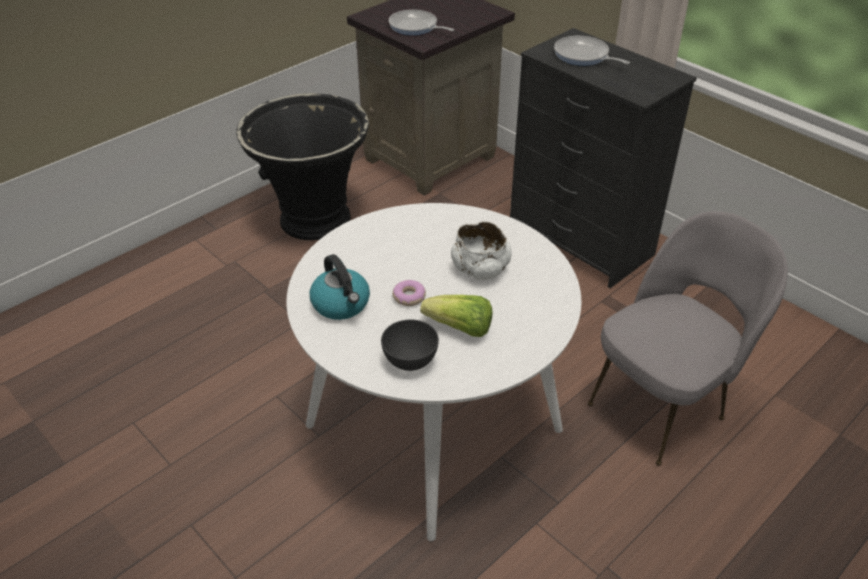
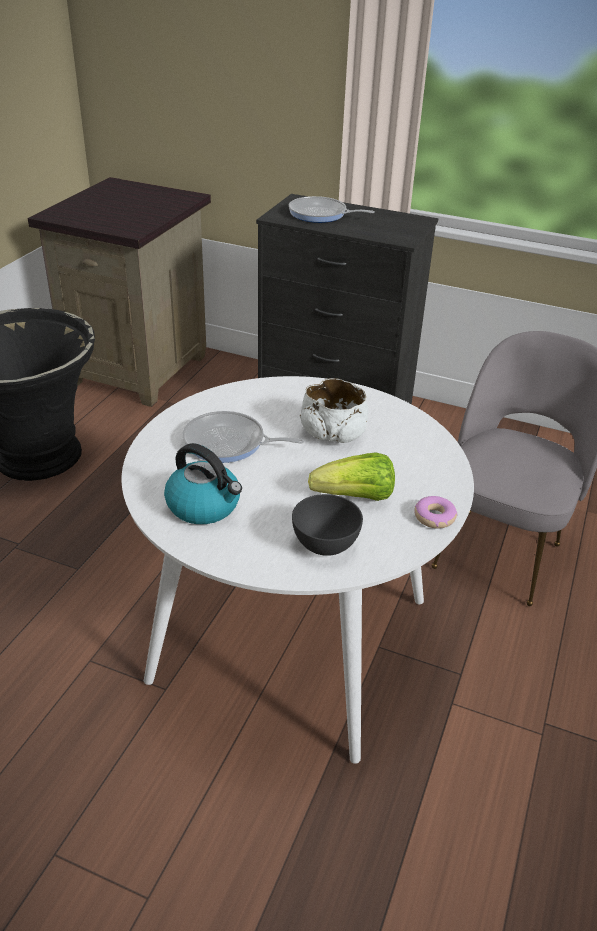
camera: 25 degrees left, 5 degrees down
frying pan [389,10,454,35] -> frying pan moved to [183,411,304,463]
donut [393,280,426,306] -> donut moved to [414,496,458,528]

